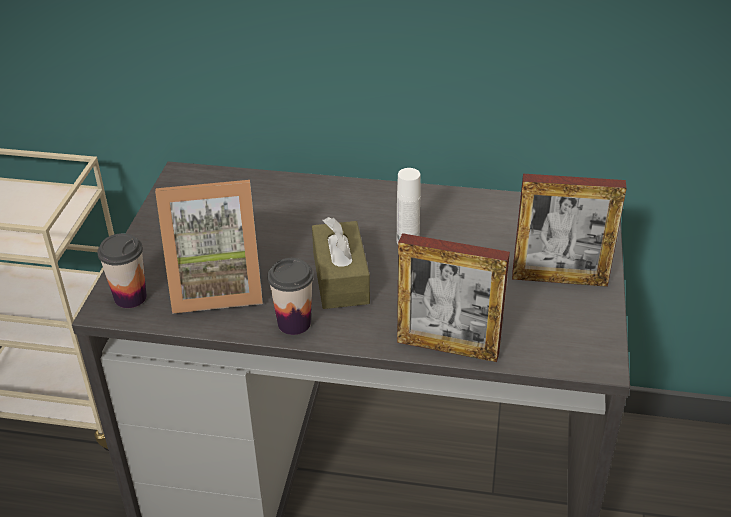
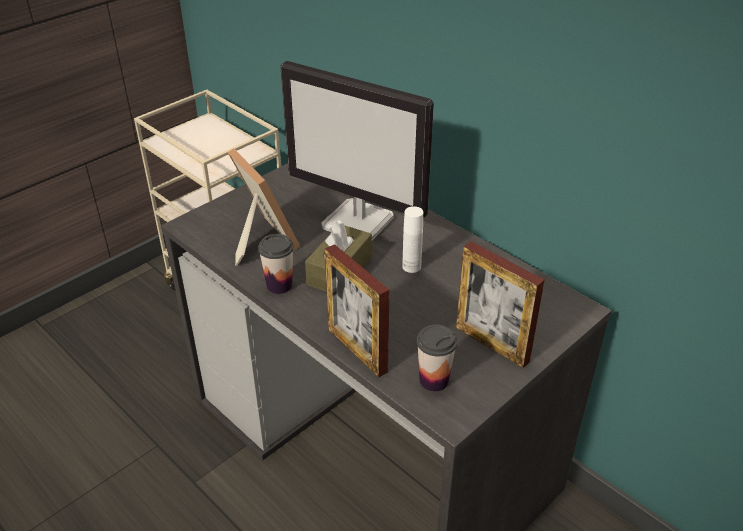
camera: 35 degrees right, 0 degrees up
cup [97,233,147,308] -> cup moved to [416,324,457,392]
picture frame [155,180,263,314] -> picture frame turned 150 degrees counterclockwise [228,148,300,266]
none -> monitor [280,61,434,240]

